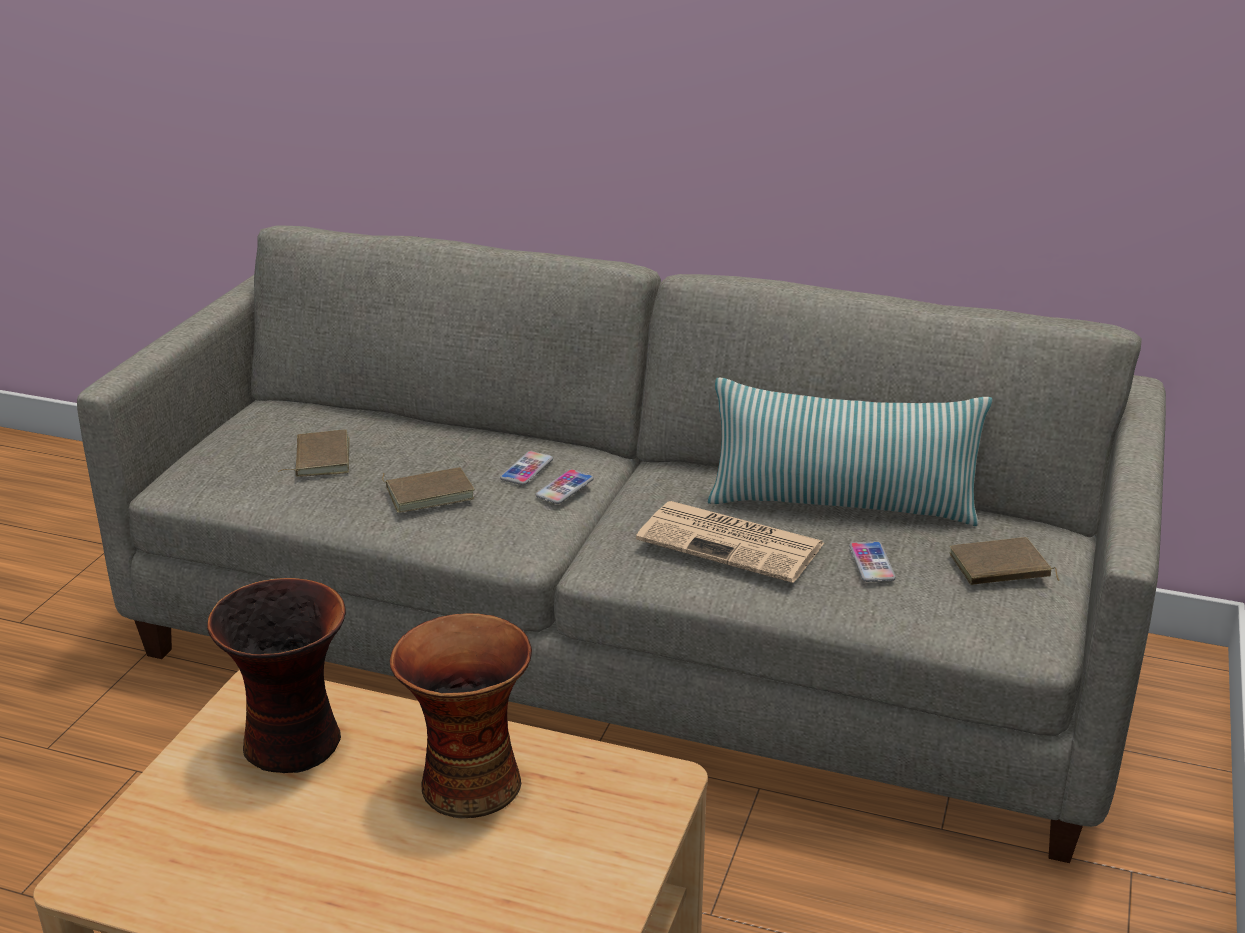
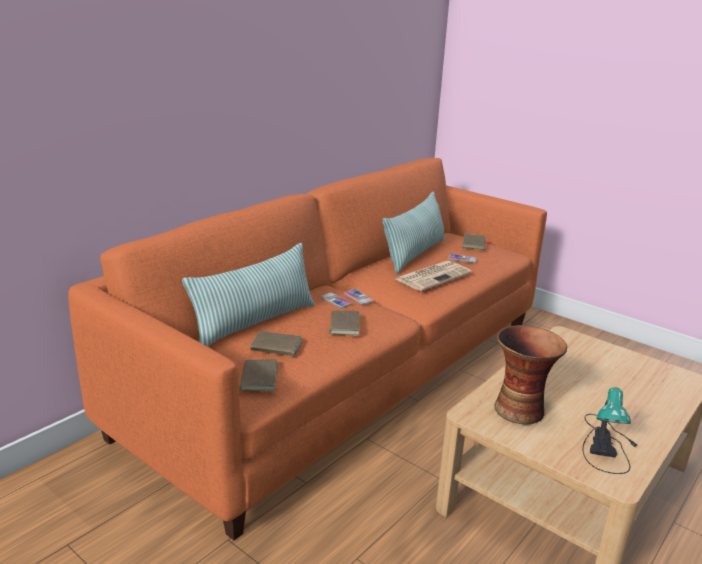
camera: 70 degrees left, 5 degrees down
grey sofa [77,225,1166,863] -> orange sofa [68,158,547,540]
vase [390,613,532,819] -> none
none -> pillow [182,243,315,347]
none -> brown book [239,359,278,391]
none -> table lamp [582,387,637,474]

